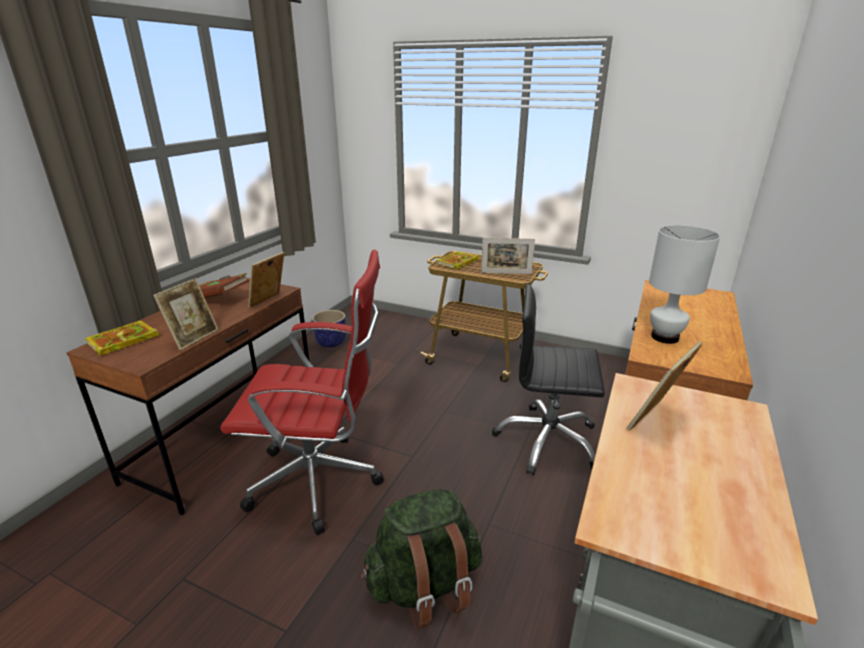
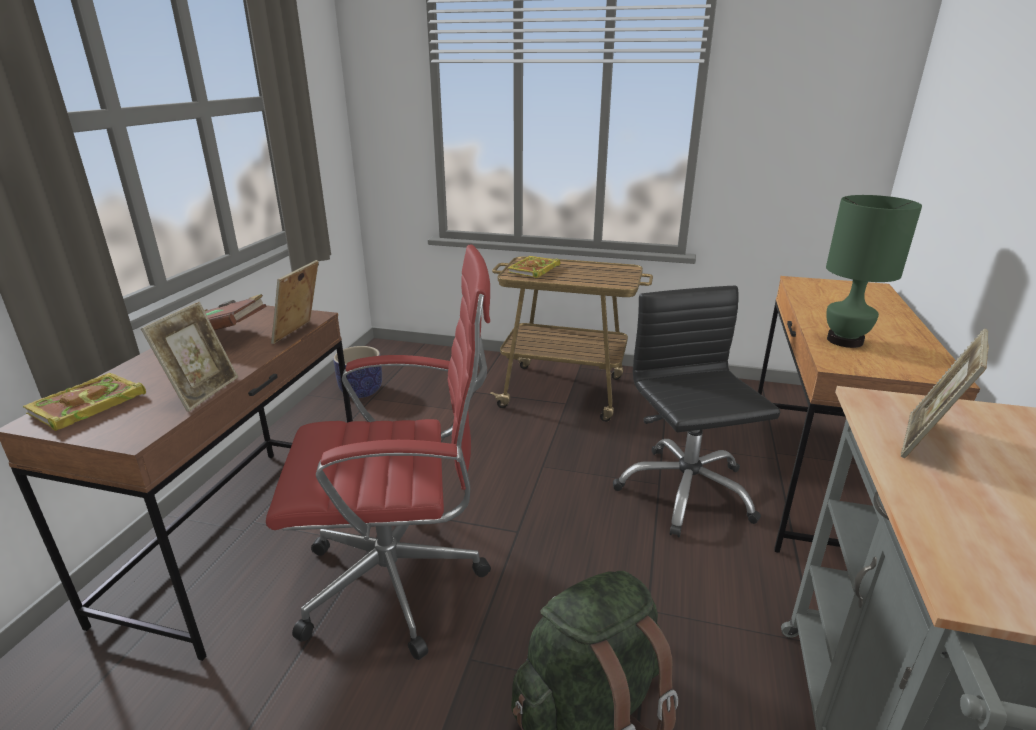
camera: 10 degrees left, 0 degrees up
picture frame [481,238,535,274] -> none
black office chair [492,284,605,475] -> black office chair turned 75 degrees clockwise [613,286,780,537]
white table lamp [649,226,720,344] -> green table lamp [826,195,922,348]

